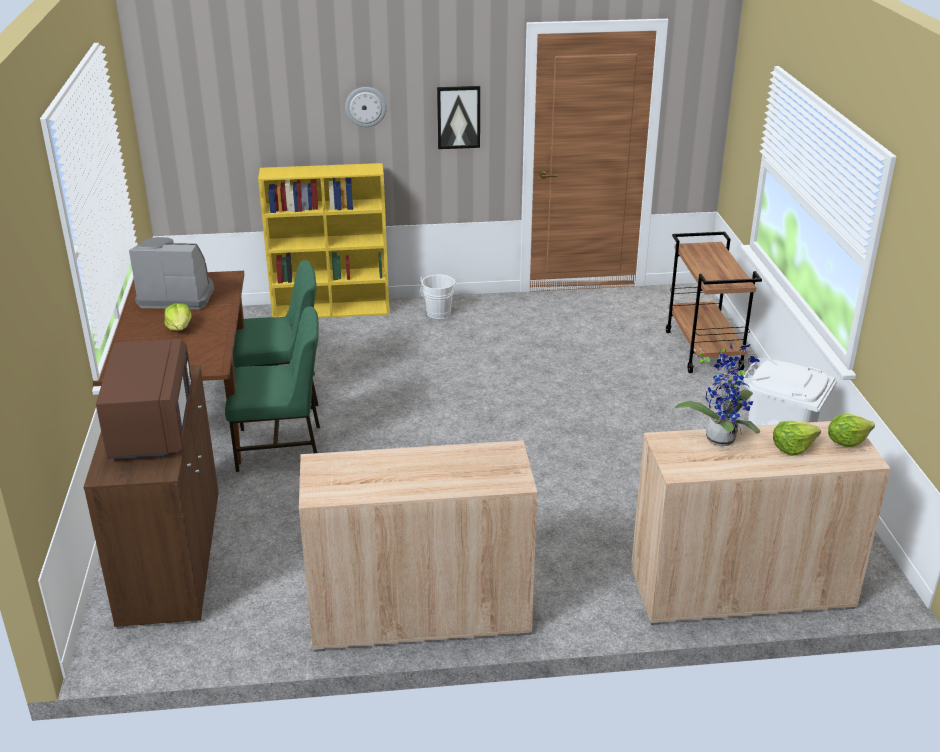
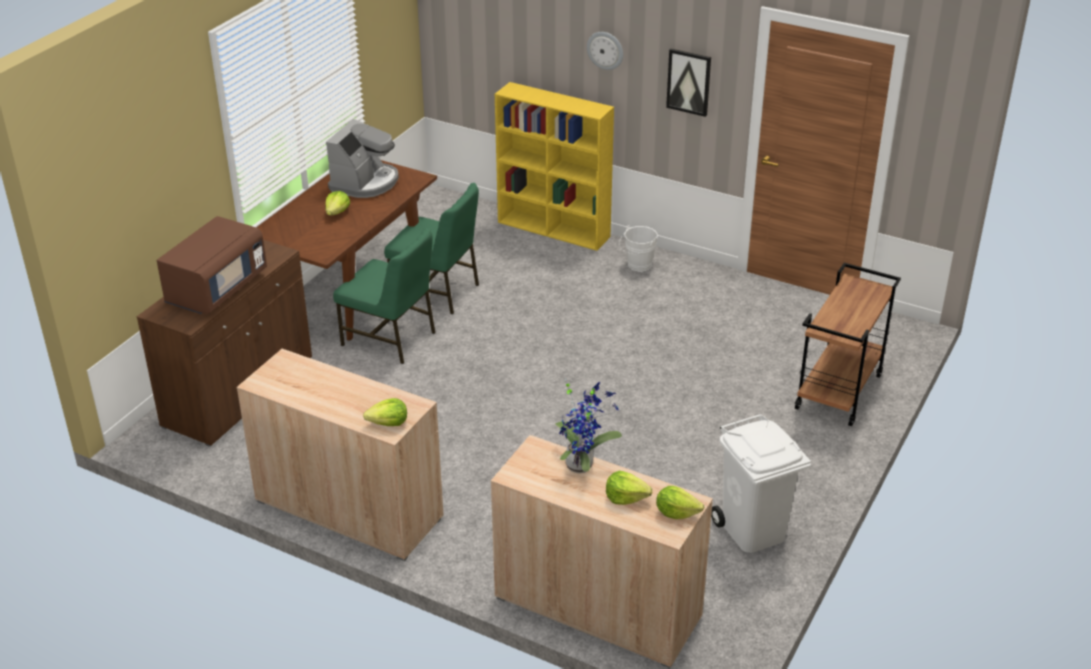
camera: 35 degrees right, 5 degrees up
coffee machine [129,237,214,309] -> coffee machine turned 75 degrees clockwise [326,119,399,198]
none -> lettuce [363,398,407,426]

